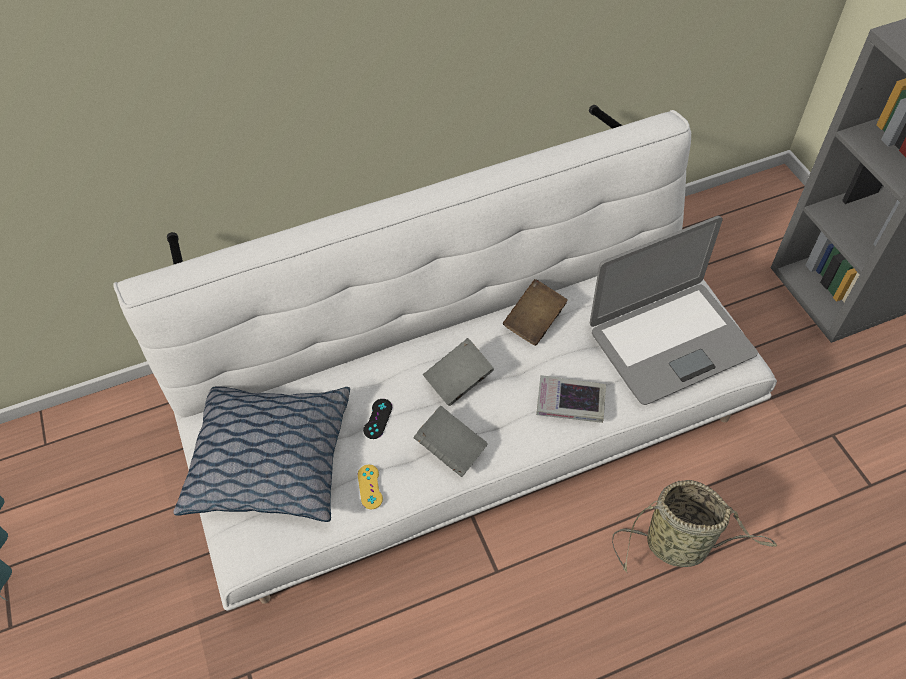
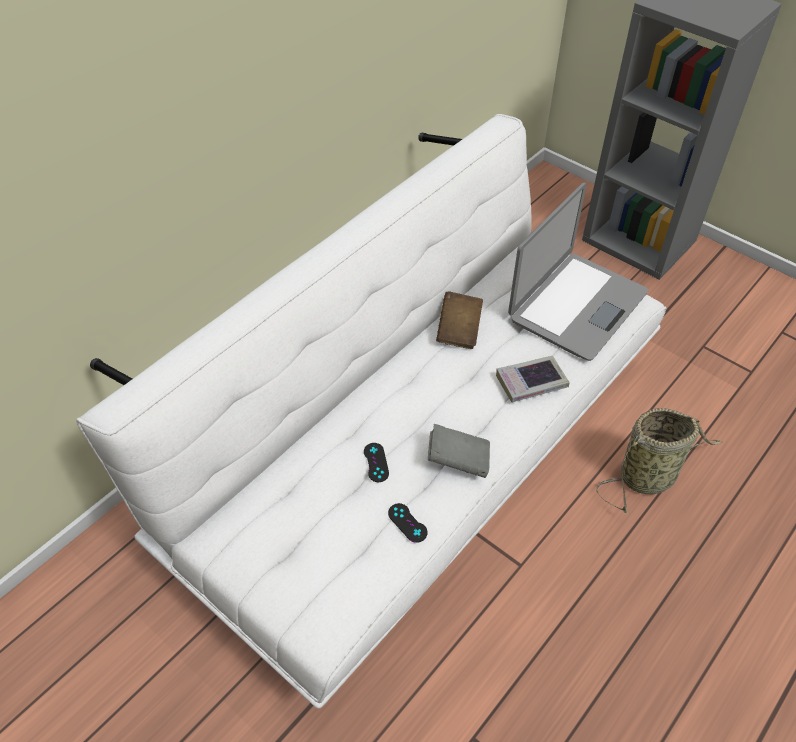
camera: 30 degrees left, 5 degrees down
pillow [173,386,350,522] -> none
yellow game controller [358,465,383,509] -> black game controller [388,503,427,543]
grey book [423,338,494,406] -> none

